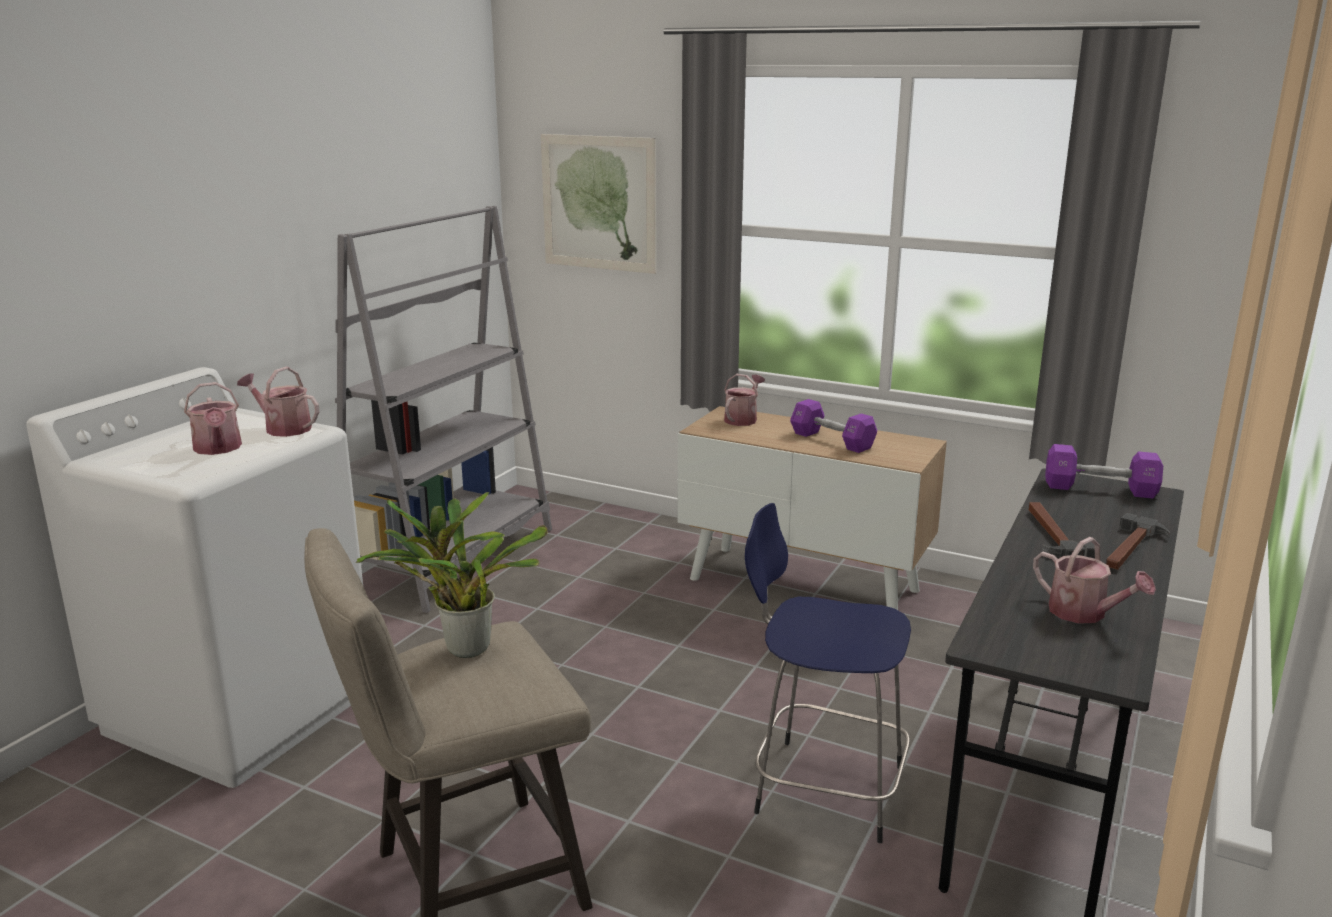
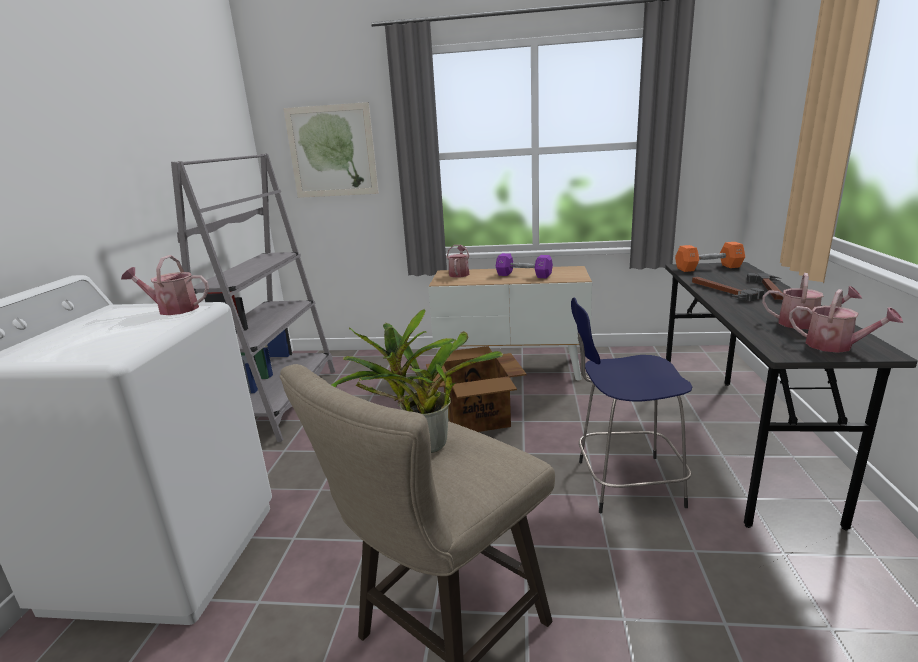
camera: 20 degrees left, 0 degrees up
watering can [184,382,242,455] -> watering can moved to [789,289,903,353]
purple dumbbell [1045,444,1163,499] -> orange dumbbell [675,242,745,272]
none -> cardboard box [426,346,527,432]

